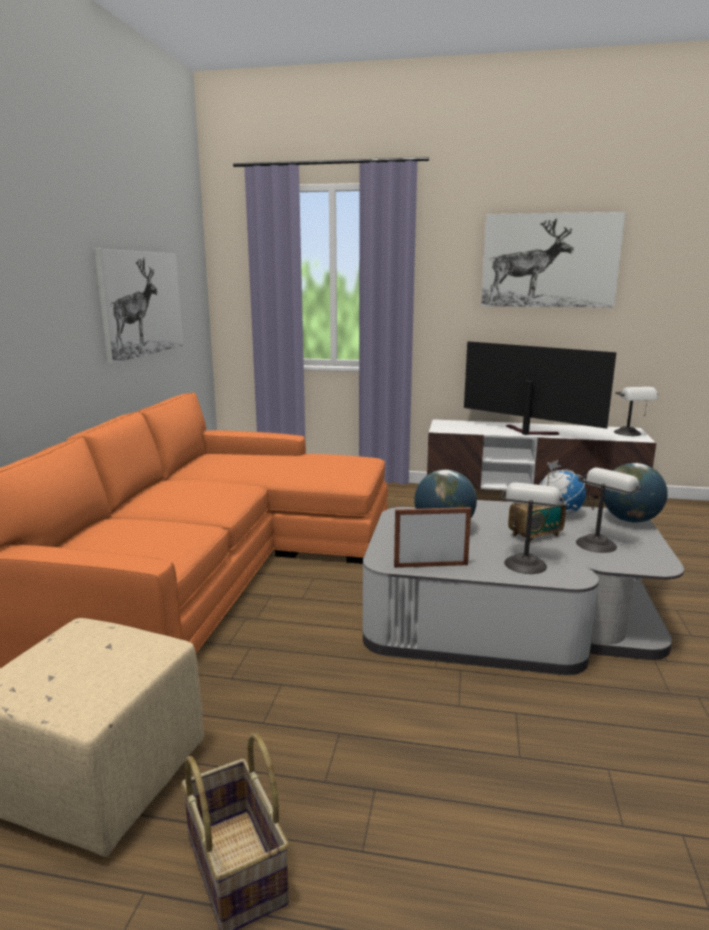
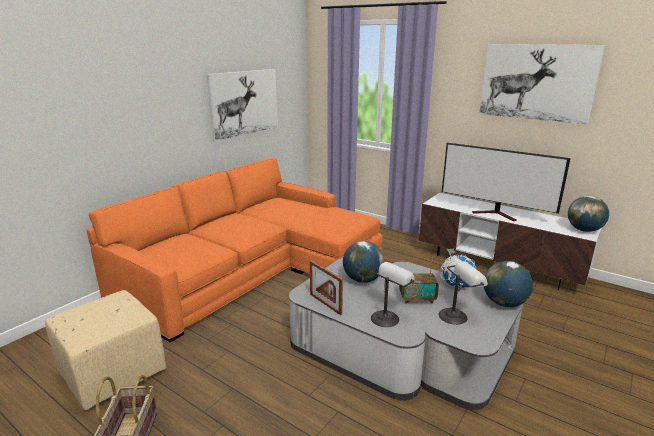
camera: 25 degrees right, 5 degrees up
picture frame [394,507,471,568] -> picture frame turned 150 degrees counterclockwise [310,260,343,315]
television [464,341,617,435] -> television turned 150 degrees clockwise [442,143,571,221]
table lamp [614,387,659,436] -> globe [568,196,609,232]

